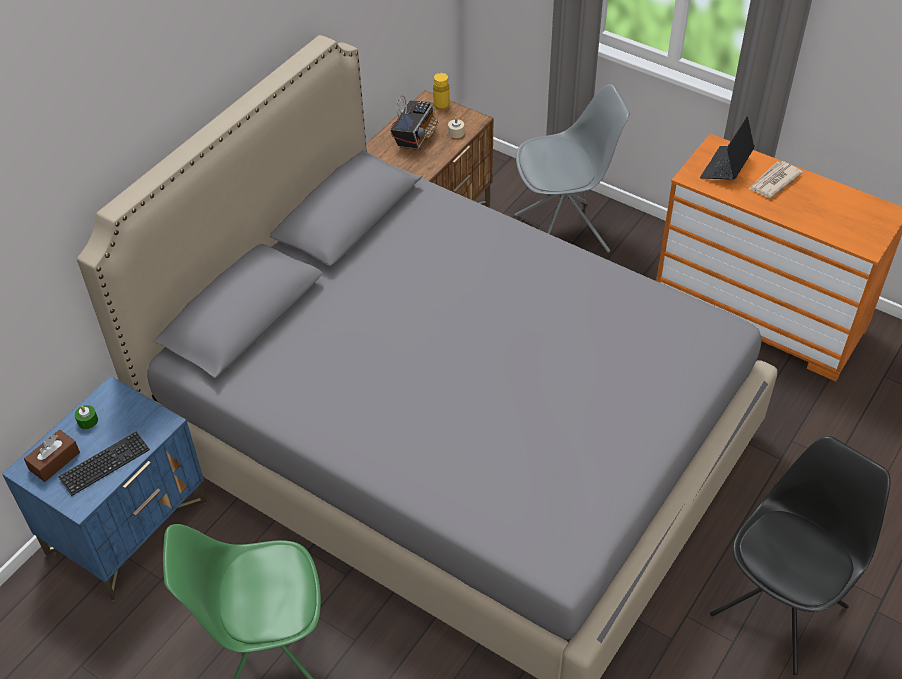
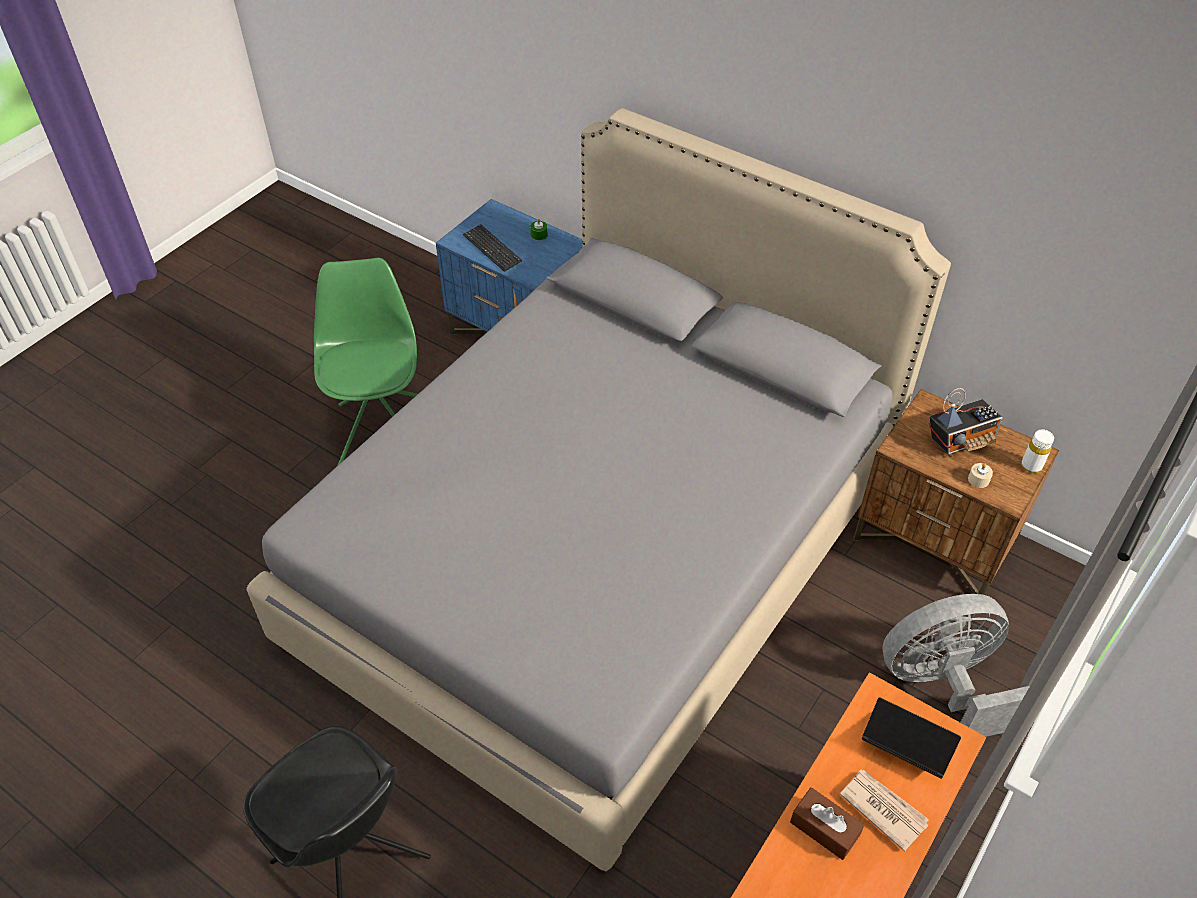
camera: 90 degrees right, 0 degrees up
brown tissue box [24,430,80,482] -> brown tissue box moved to [790,787,864,860]
radio [390,95,439,150] -> radio turned 45 degrees counterclockwise [929,388,1003,457]
yellow bottle [433,73,450,110] -> white bottle [1021,429,1054,473]
grey chair [514,84,630,253] -> grey fan [882,594,1030,737]

